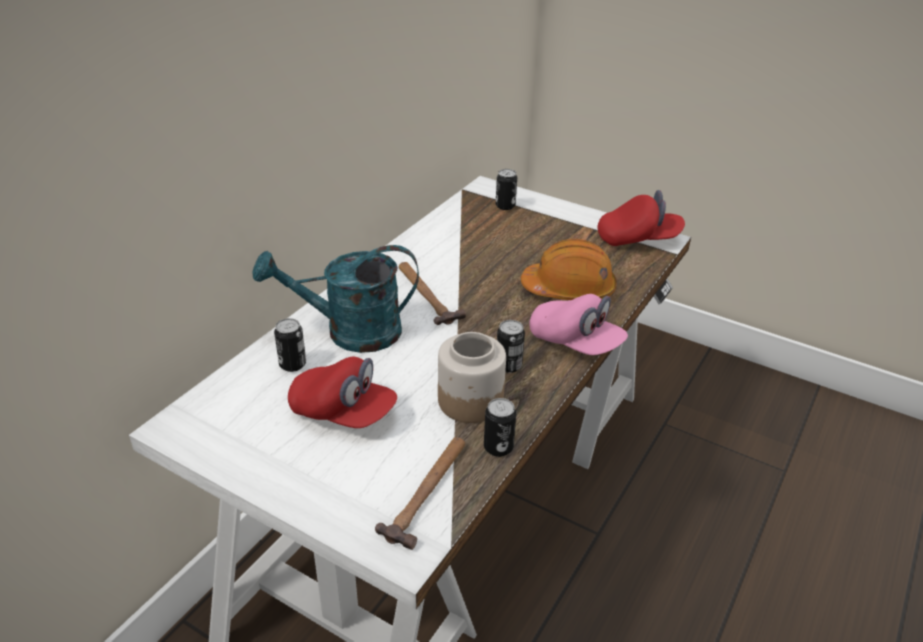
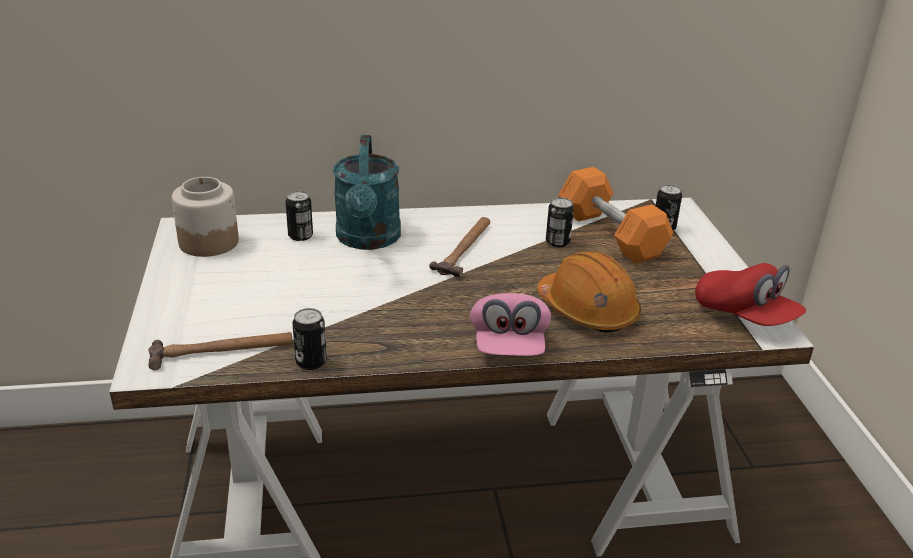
camera: 50 degrees right, 5 degrees down
turquoise watering can [252,245,419,353] -> turquoise watering can turned 135 degrees counterclockwise [333,135,401,250]
red cap [288,357,397,428] -> none
jar [438,332,506,423] -> jar moved to [172,177,239,257]
can [497,320,525,373] -> can moved to [546,197,574,247]
none -> orange dumbbell [558,167,674,264]

